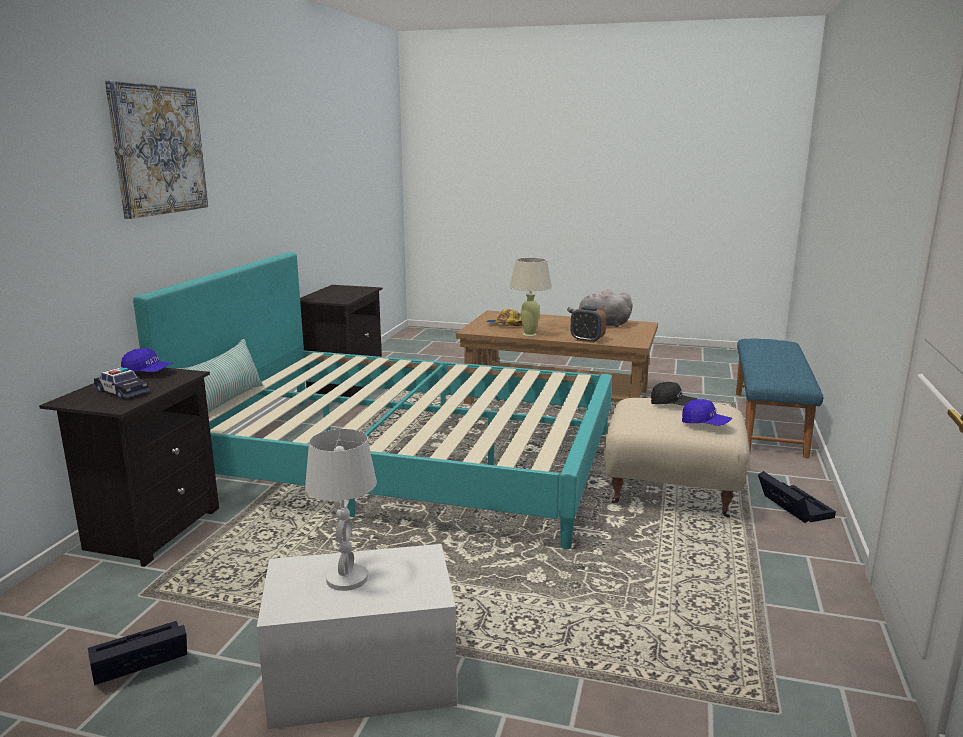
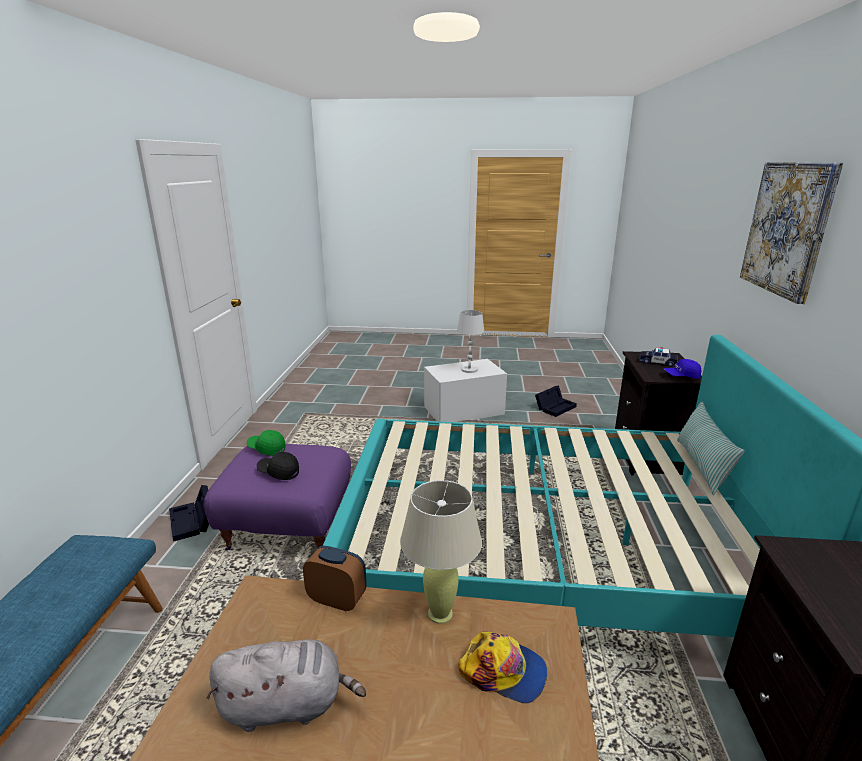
camera: 170 degrees right, 5 degrees up
beige ottoman [604,398,750,517] -> purple ottoman [203,444,351,551]
blue cap [682,399,732,426] -> green cap [247,430,286,456]

